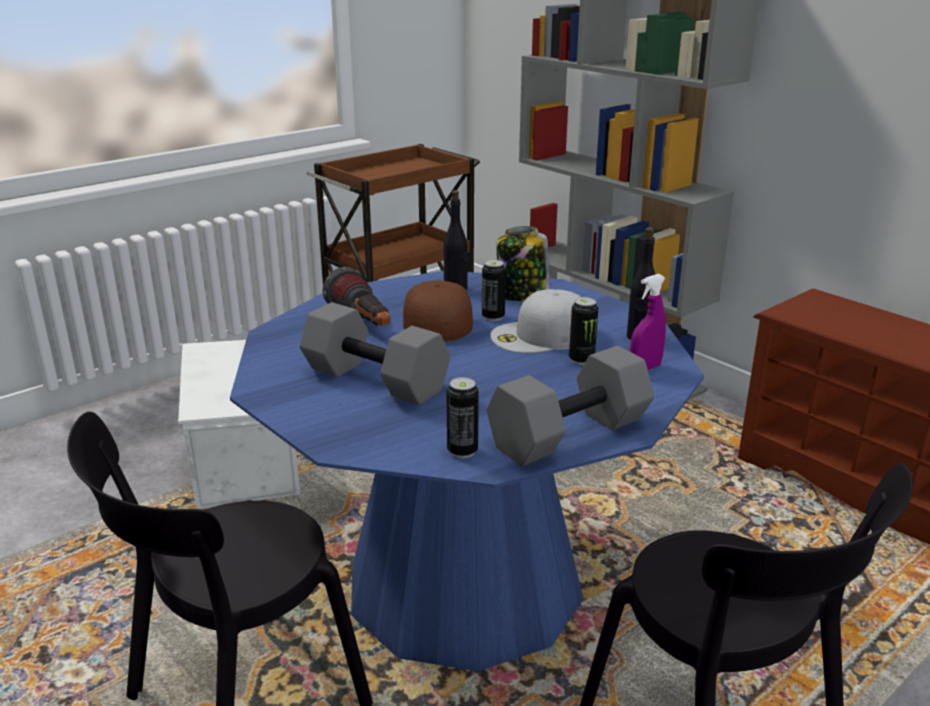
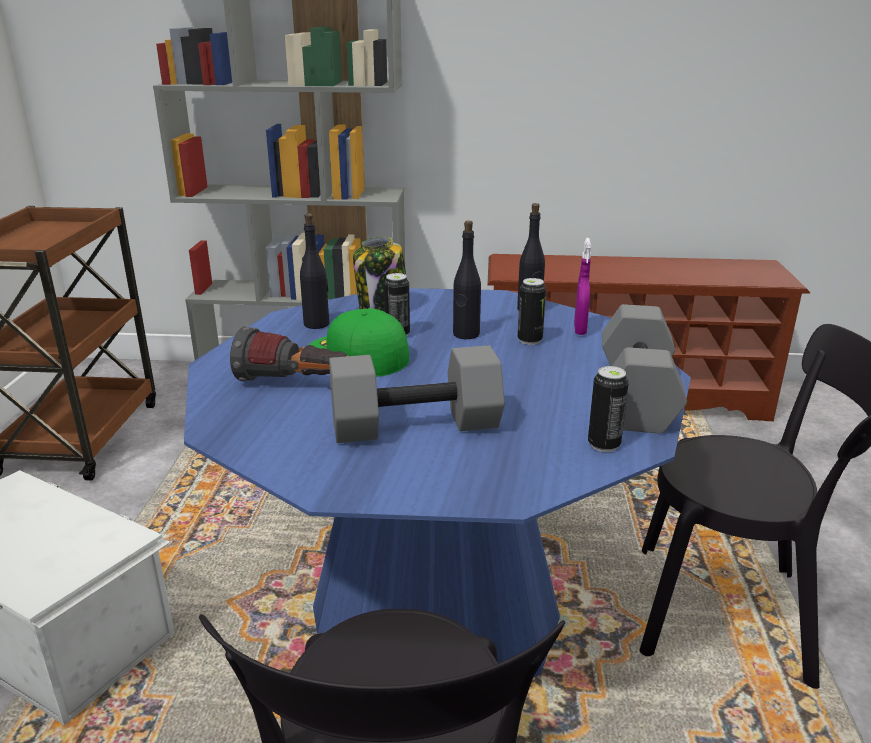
camera: 45 degrees left, 0 degrees up
brown cap [402,280,473,342] -> green cap [309,308,409,377]
white cap [490,289,581,353] -> black bottle [453,221,481,339]

